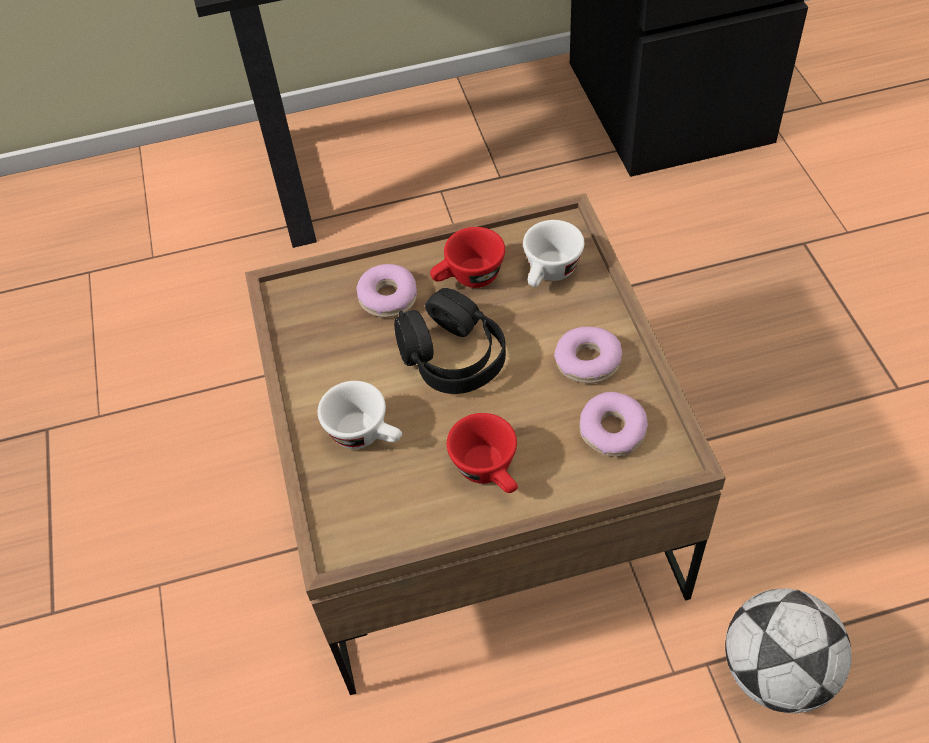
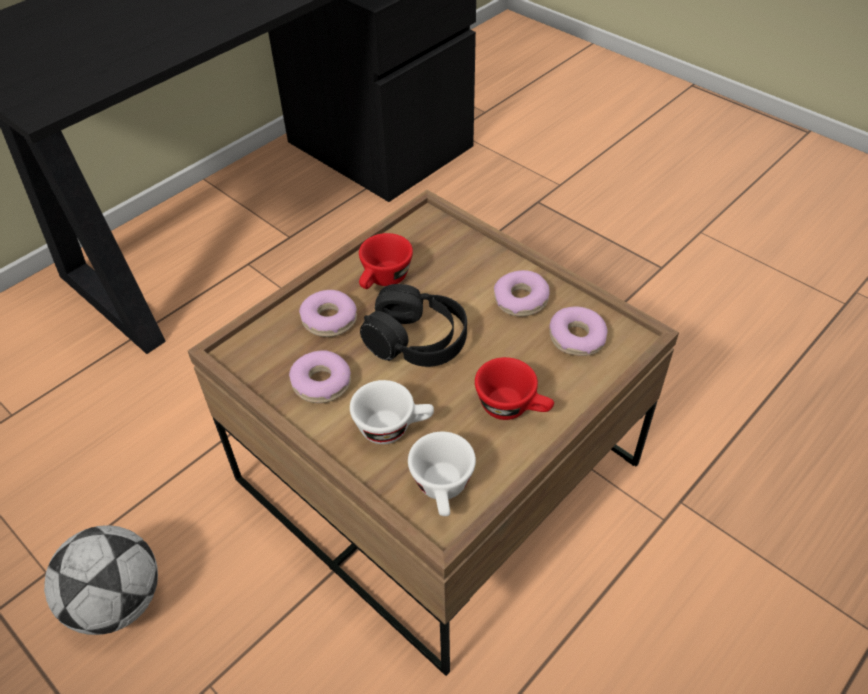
camera: 35 degrees left, 5 degrees down
white cup [523,220,584,287] -> white cup moved to [408,432,476,516]
football [725,588,852,713] -> football moved to [44,525,158,635]
none -> donut [289,350,351,403]

